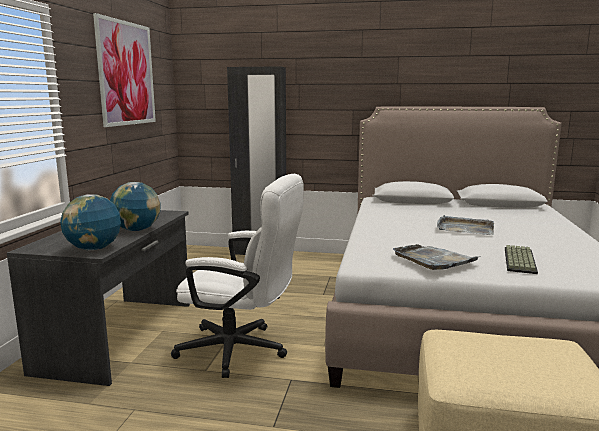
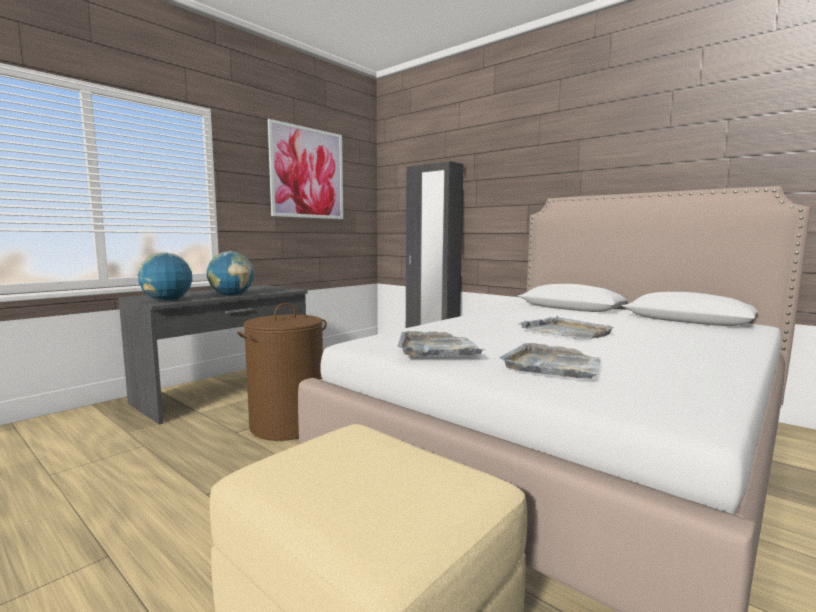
camera: 30 degrees right, 5 degrees down
white office chair [171,174,304,378] -> brown laundry basket [237,303,327,441]
keyboard [505,245,538,274] -> grey tray [499,343,601,379]

